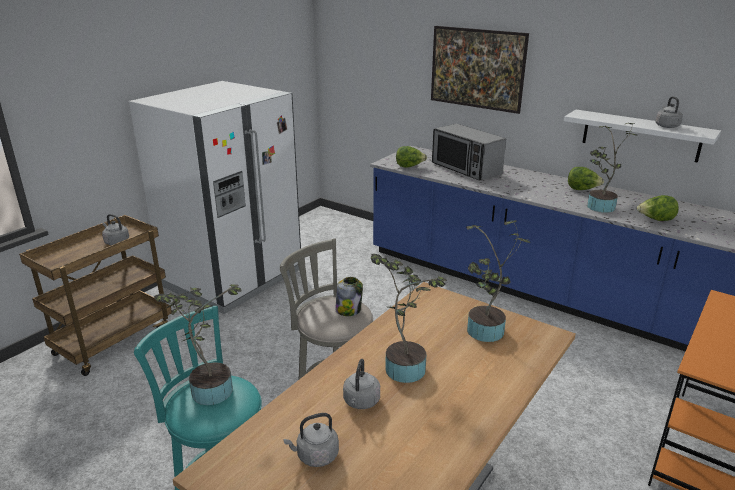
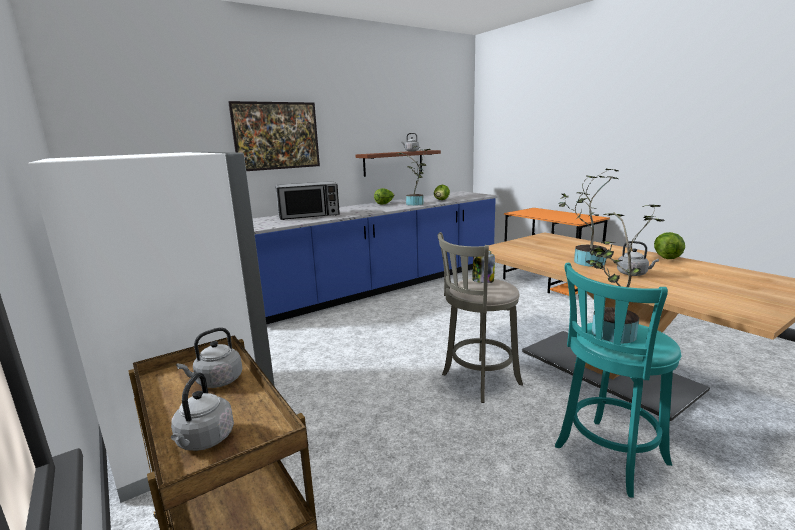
camera: 70 degrees left, 10 degrees down
grey kettle [283,413,339,467] -> grey kettle moved to [171,372,234,451]
lettuce [396,146,427,168] -> lettuce moved to [654,232,685,259]
potted plant [466,220,530,342] -> none
white shelf [564,110,721,163] -> brown shelf [356,150,441,177]

